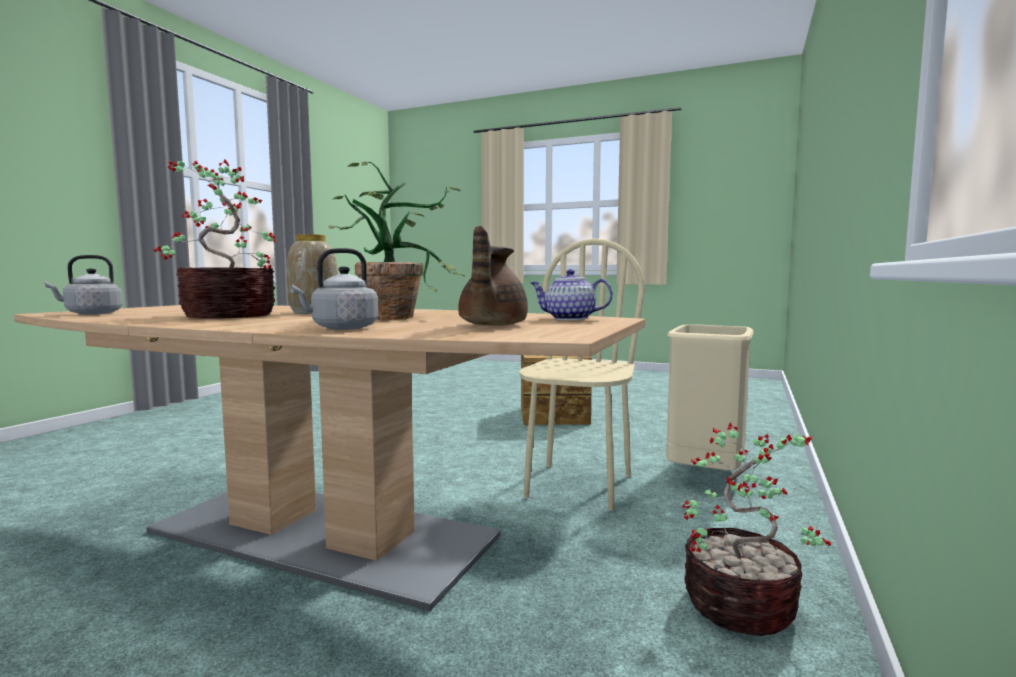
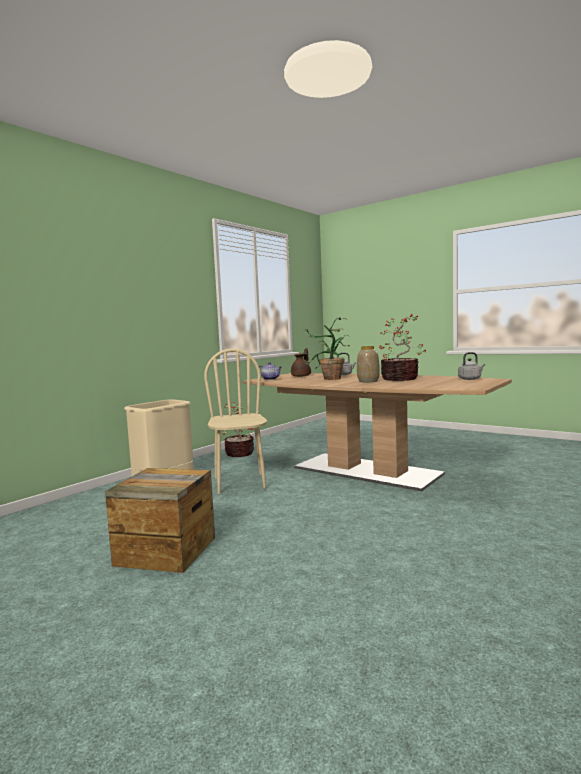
camera: 165 degrees left, 0 degrees up
beige chair [519,239,645,511] -> beige chair turned 135 degrees clockwise [204,349,267,494]

